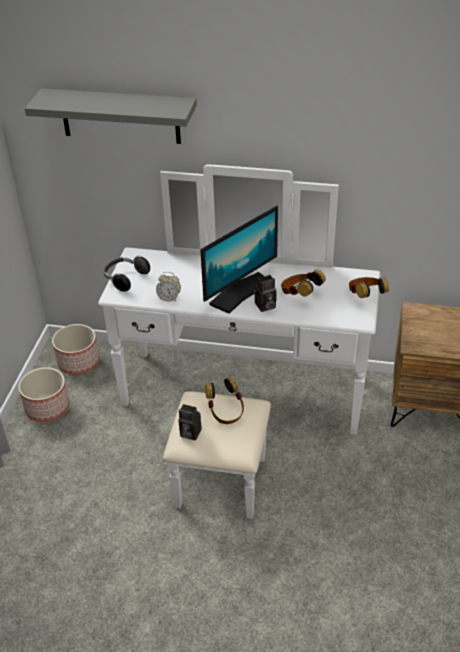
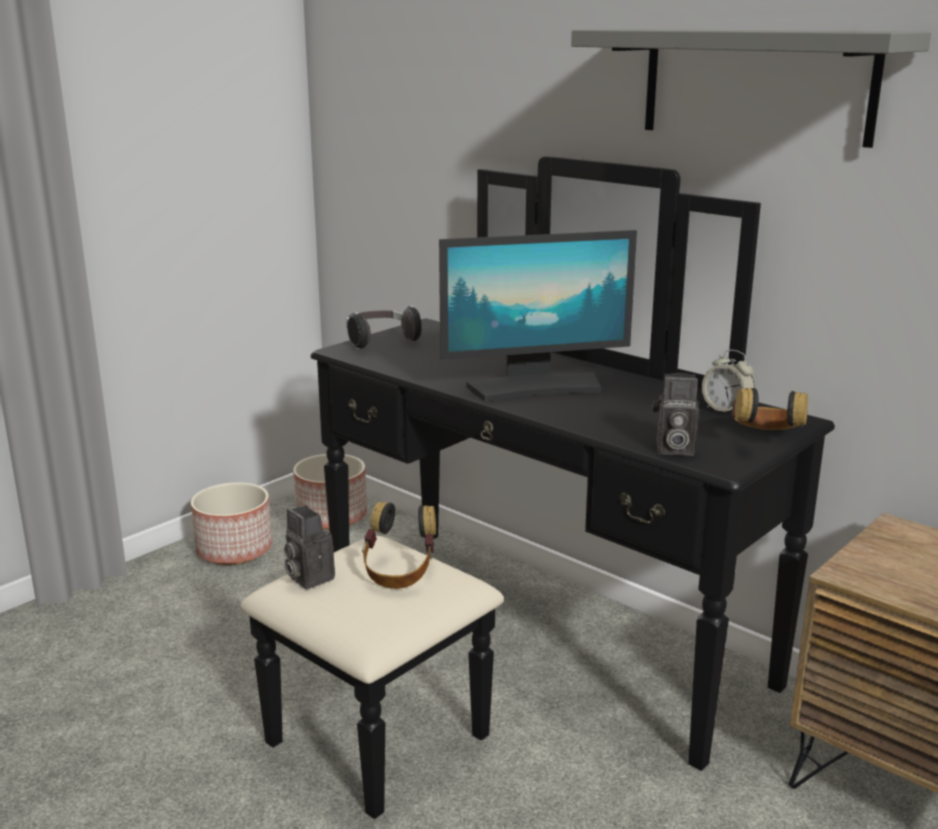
camera: 30 degrees right, 20 degrees down
grey shelf [25,89,197,144] -> grey shelf moved to [571,29,931,148]
white dresser [98,164,380,519] -> black dresser [240,156,835,819]
alarm clock [156,272,181,301] -> alarm clock moved to [702,350,755,412]
camera [253,275,277,312] -> camera moved to [652,373,699,456]
headphones [281,270,326,297] -> none

